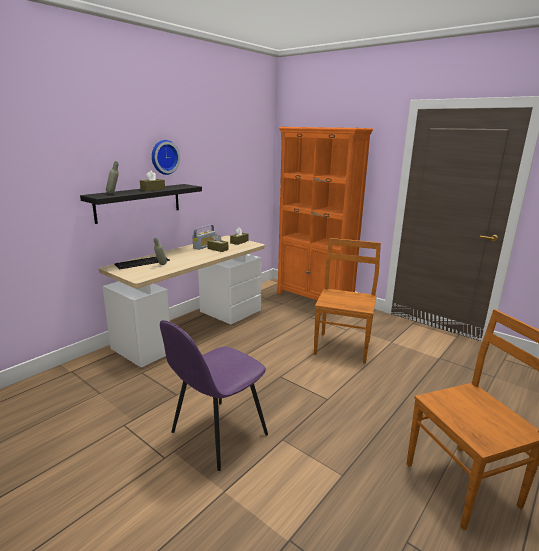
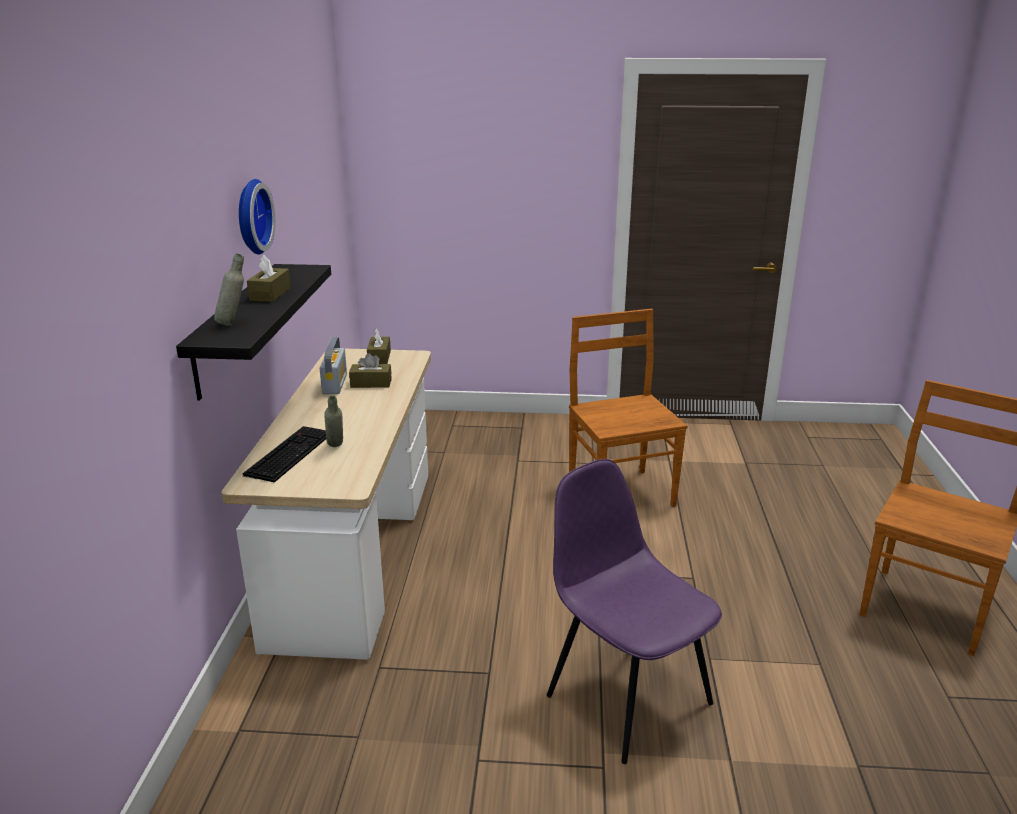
camera: 35 degrees left, 5 degrees up
purple chair [160,320,268,471] -> purple chair turned 135 degrees clockwise [547,459,722,764]
orange bookcase [277,127,373,301] -> none

